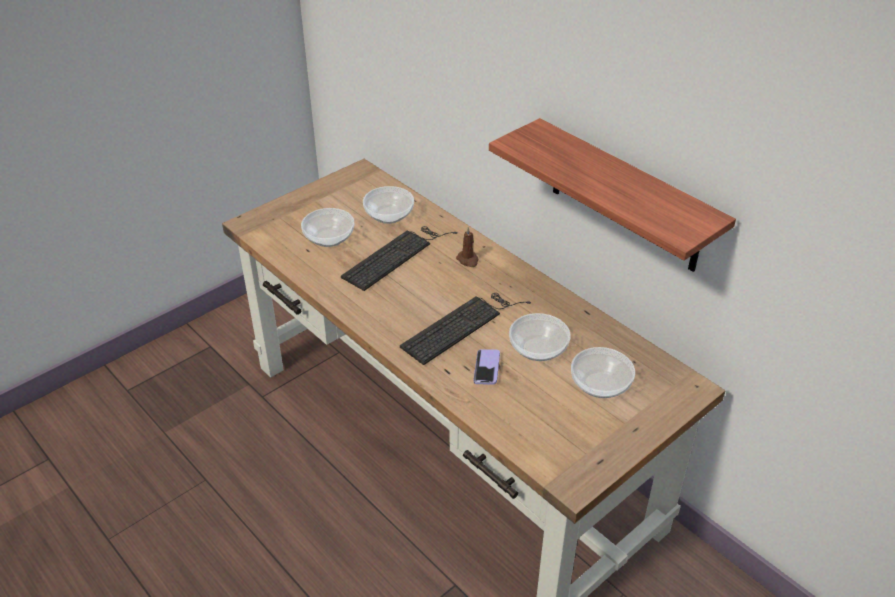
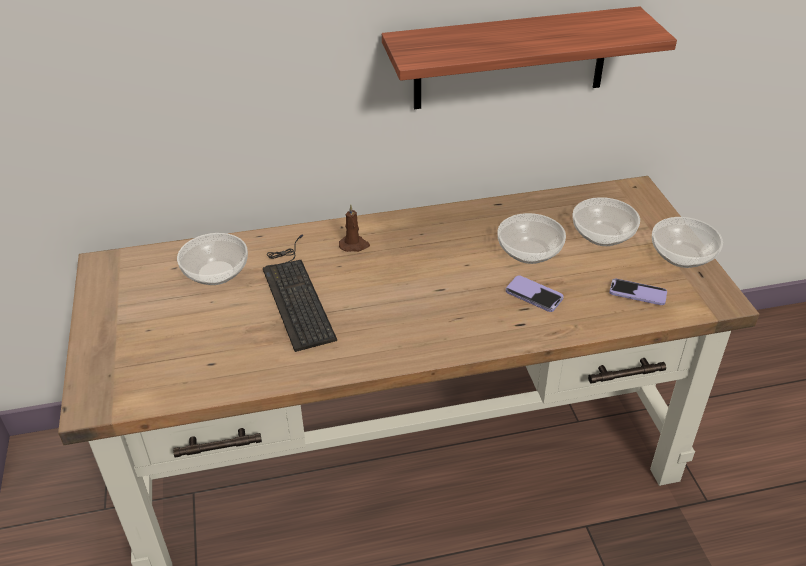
camera: 60 degrees left, 0 degrees up
bowl [301,208,354,247] -> bowl moved to [652,217,723,268]
keyboard [400,293,531,365] -> none
none -> phone [609,279,667,305]

